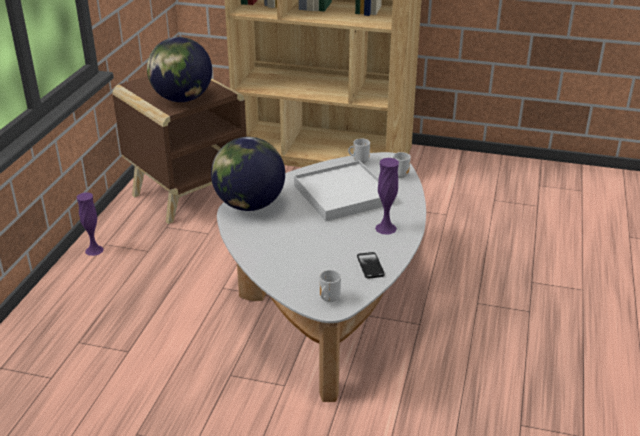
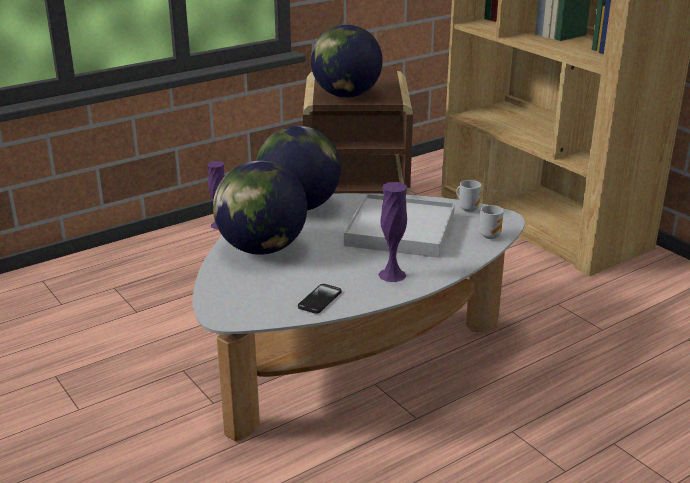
camera: 40 degrees right, 5 degrees down
mug [319,270,341,302] -> none
none -> globe [213,160,307,255]

